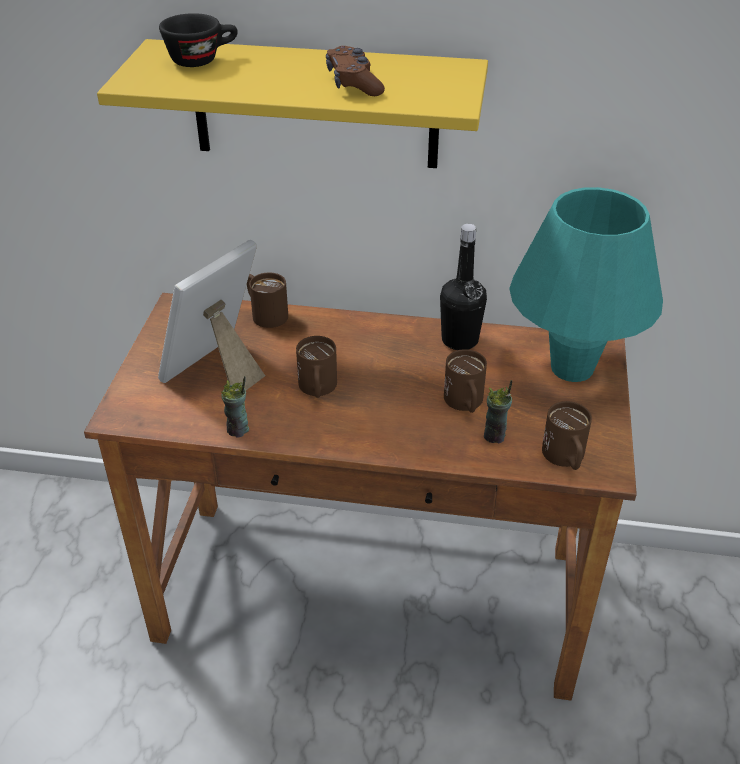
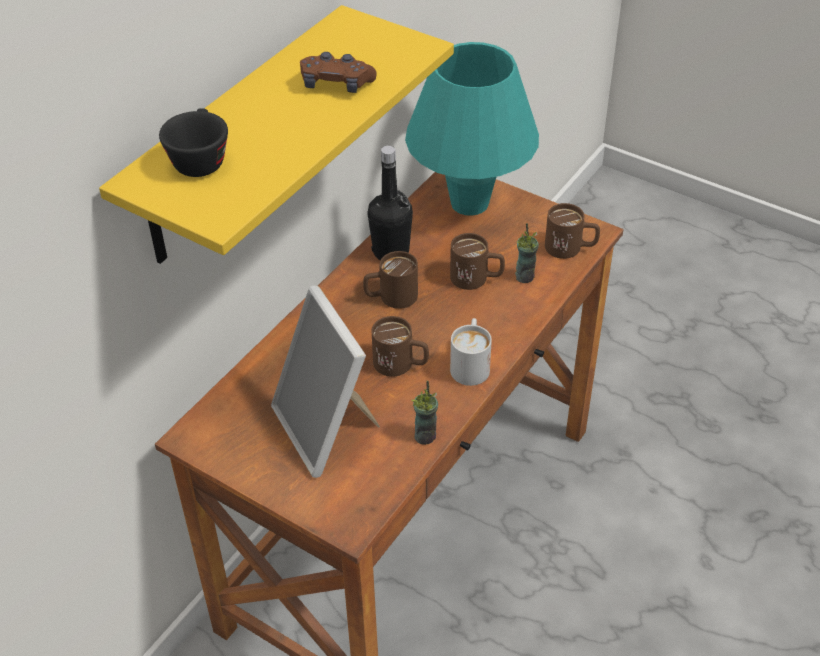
camera: 65 degrees left, 5 degrees up
brown mug [247,273,288,328] -> brown mug moved to [363,251,418,309]
none -> white mug [450,318,492,386]

